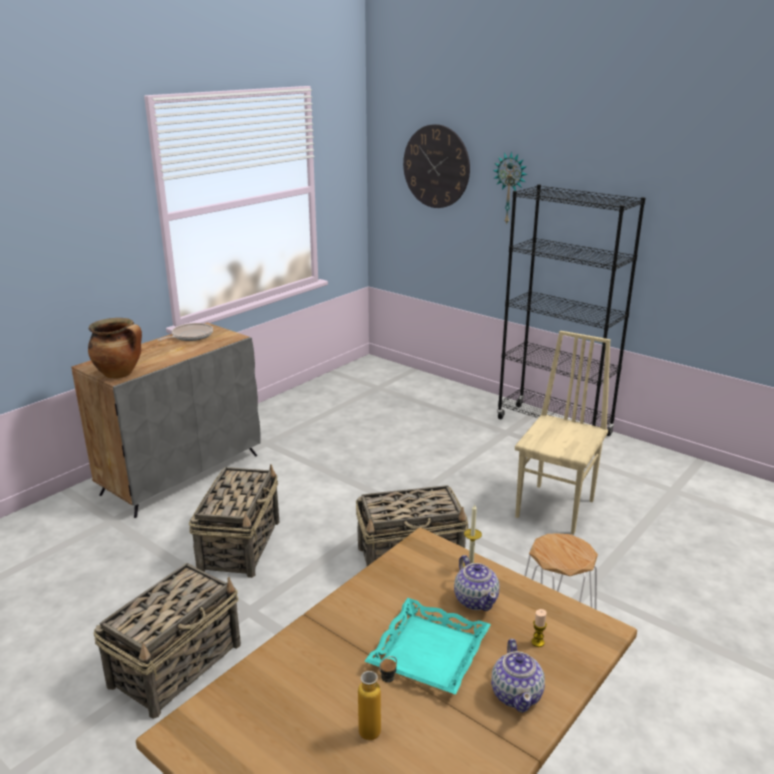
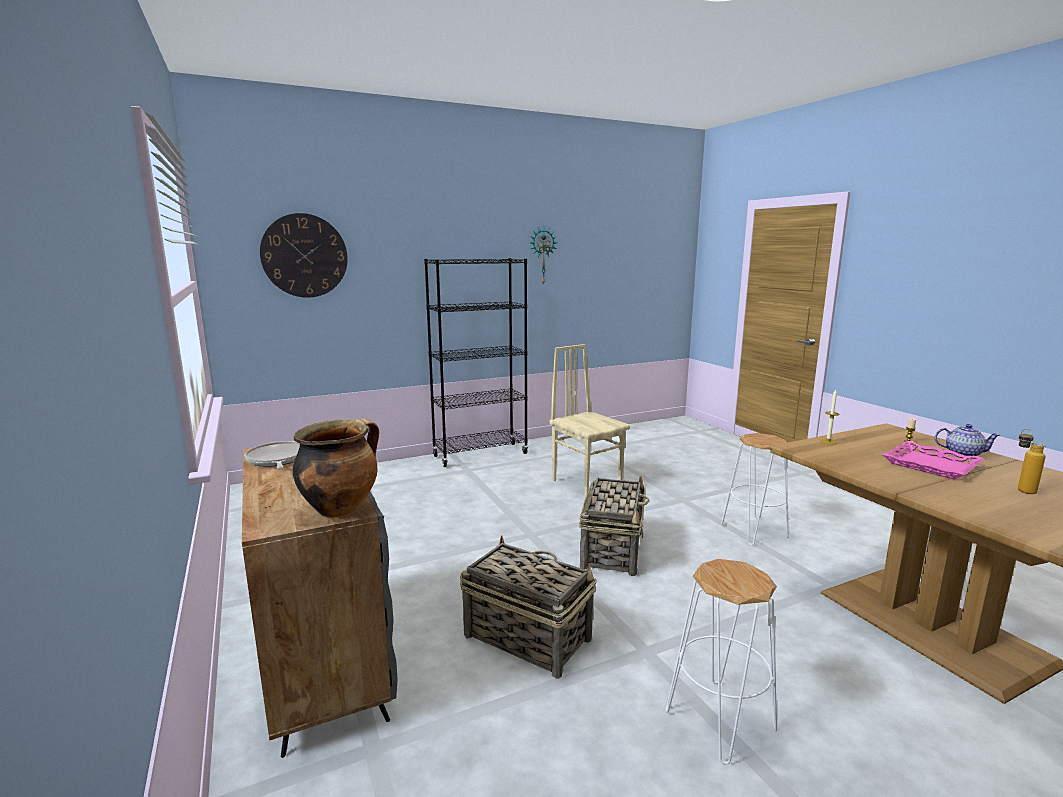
camera: 65 degrees left, 10 degrees down
basket [94,563,241,719] -> white stool [666,559,777,765]
turquoise tray [364,598,491,695] -> pink tray [882,441,985,480]
teapot [454,555,499,611] -> none
wall clock [493,151,528,225] -> wall clock moved to [529,227,557,285]

